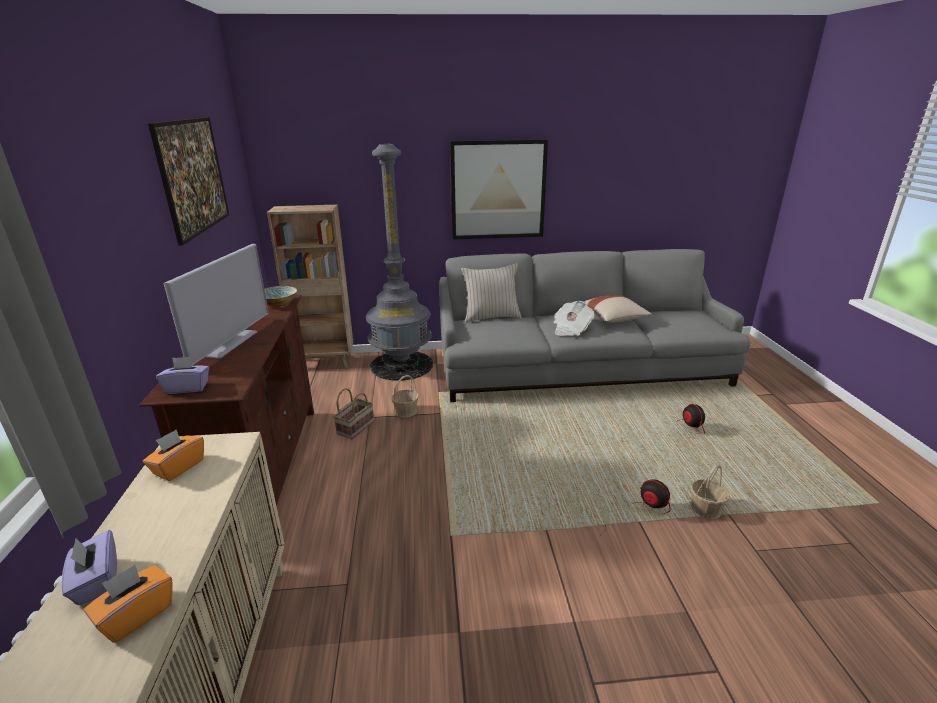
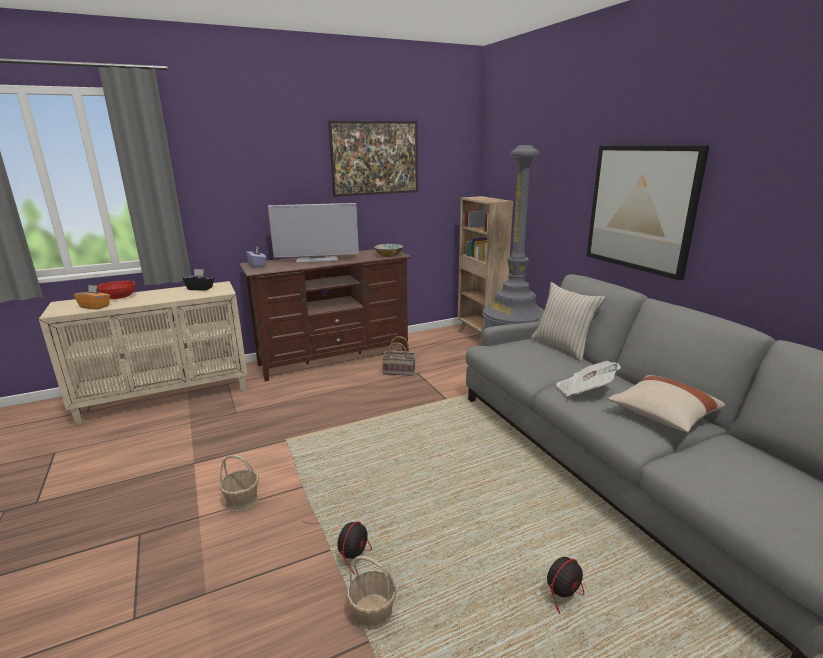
camera: 70 degrees right, 5 degrees down
purple tissue box [61,530,117,605] -> red bowl [97,281,136,299]
orange tissue box [143,430,204,481] -> black tissue box [183,269,214,291]
basket [391,375,419,418] -> basket moved to [220,455,259,511]

